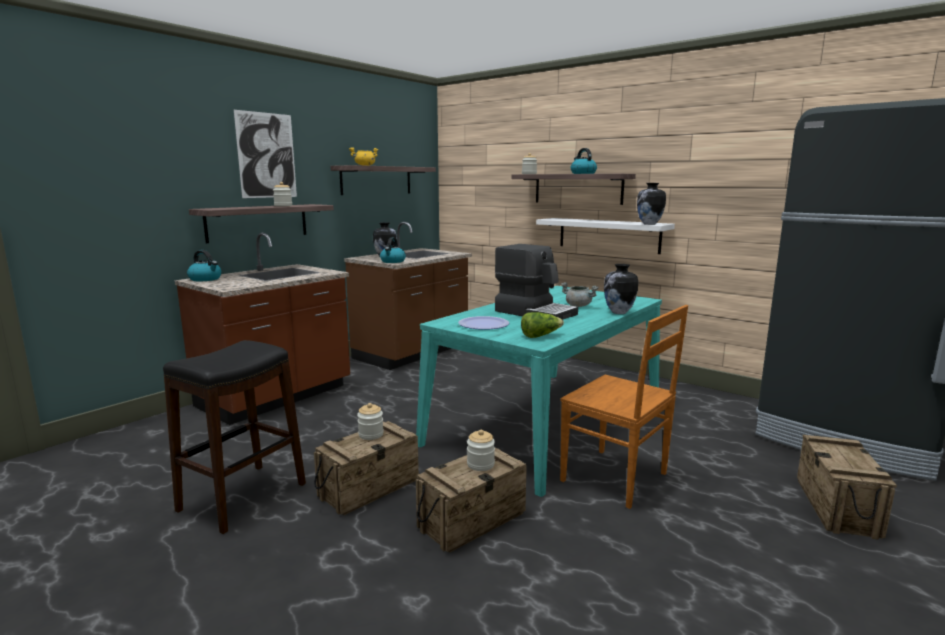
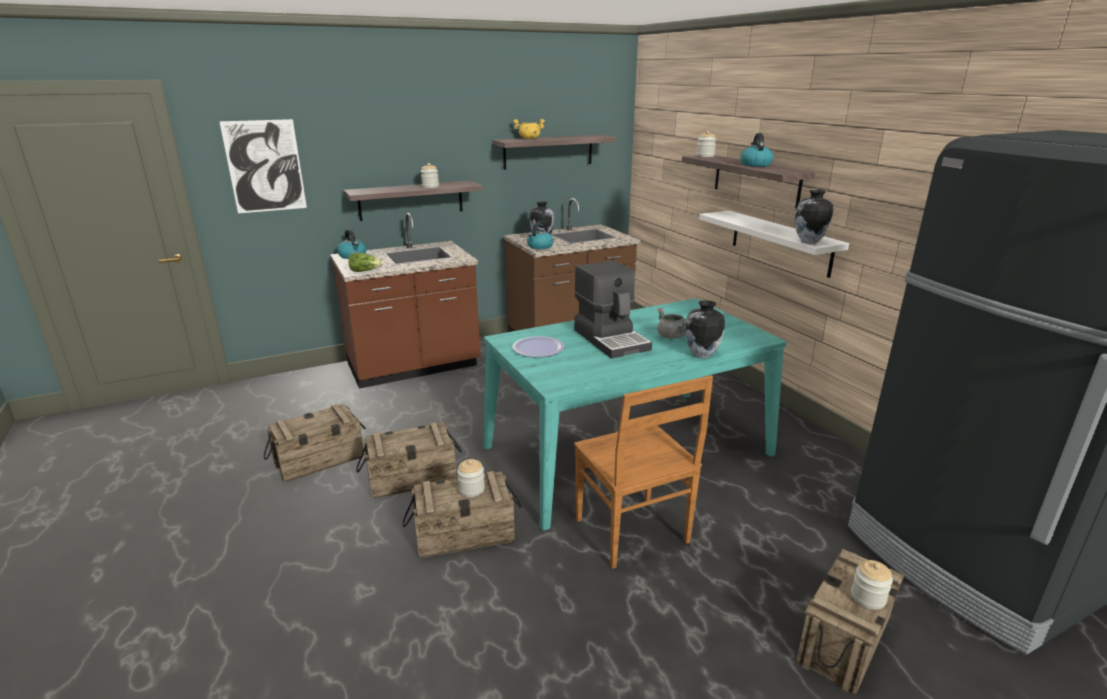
camera: 25 degrees right, 10 degrees up
black stool [163,340,306,534] -> crate [264,404,366,482]
picture [234,110,297,198] -> picture moved to [219,119,307,213]
jar [357,403,384,440] -> jar moved to [851,560,893,610]
lettuce [521,312,564,338] -> lettuce moved to [349,252,383,272]

